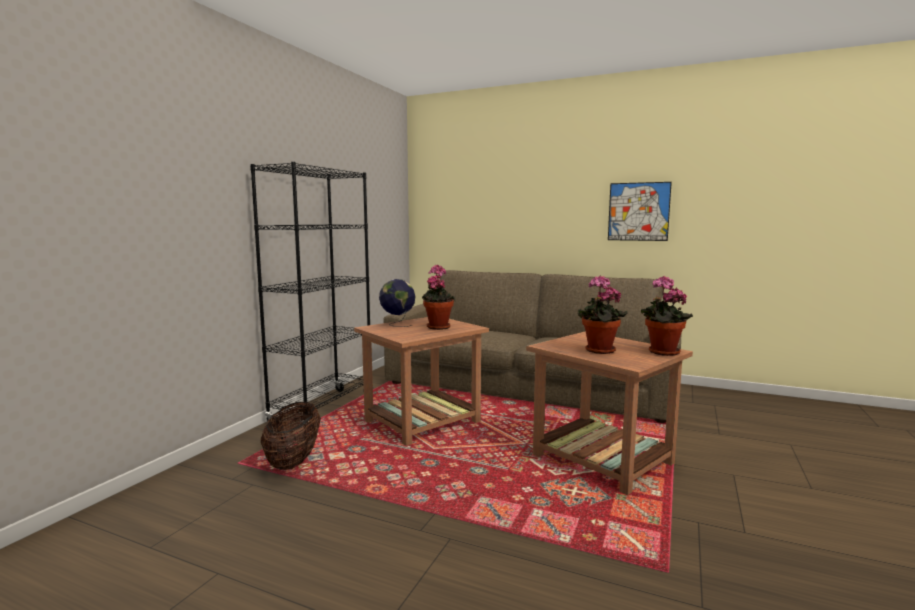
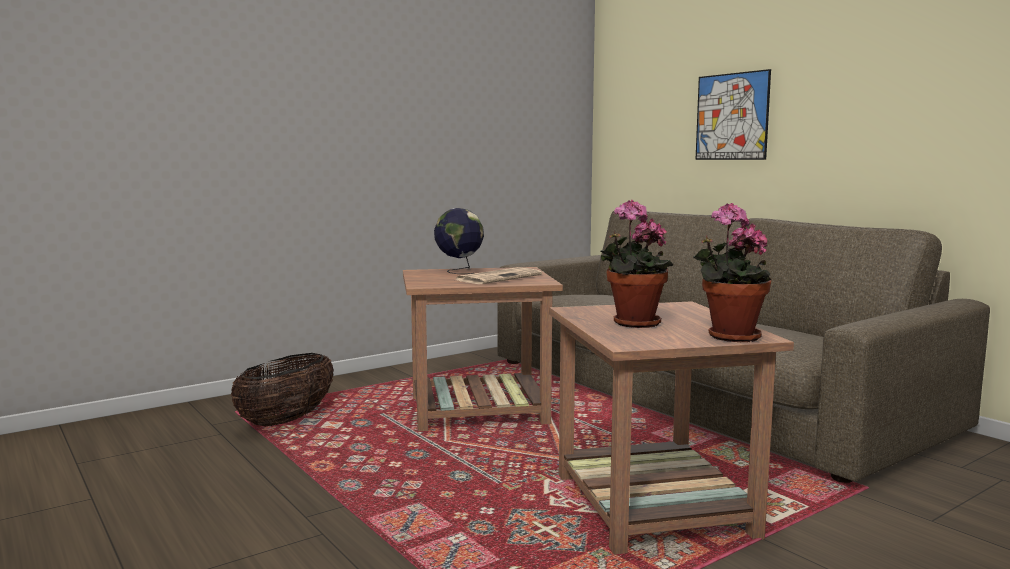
camera: 30 degrees right, 0 degrees up
black bookcase [250,162,370,427] -> none
potted plant [422,265,455,330] -> newspaper [456,267,542,284]
picture [608,182,672,241] -> picture moved to [695,69,771,160]

